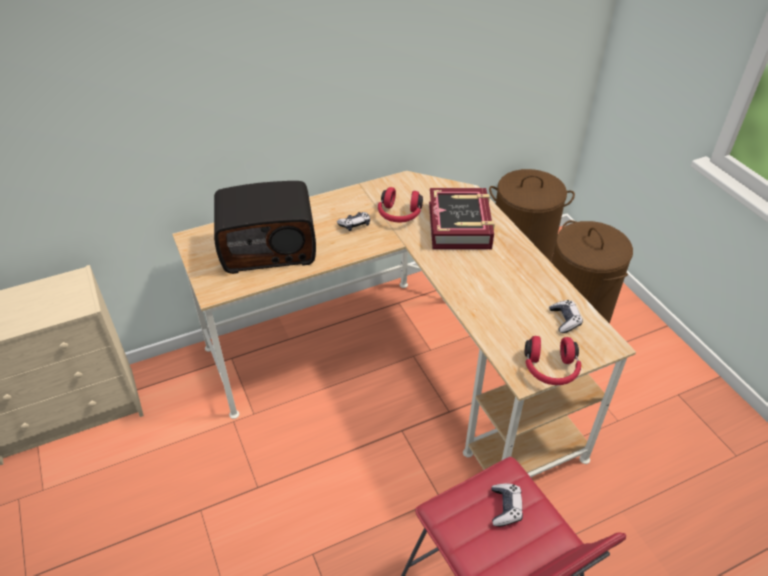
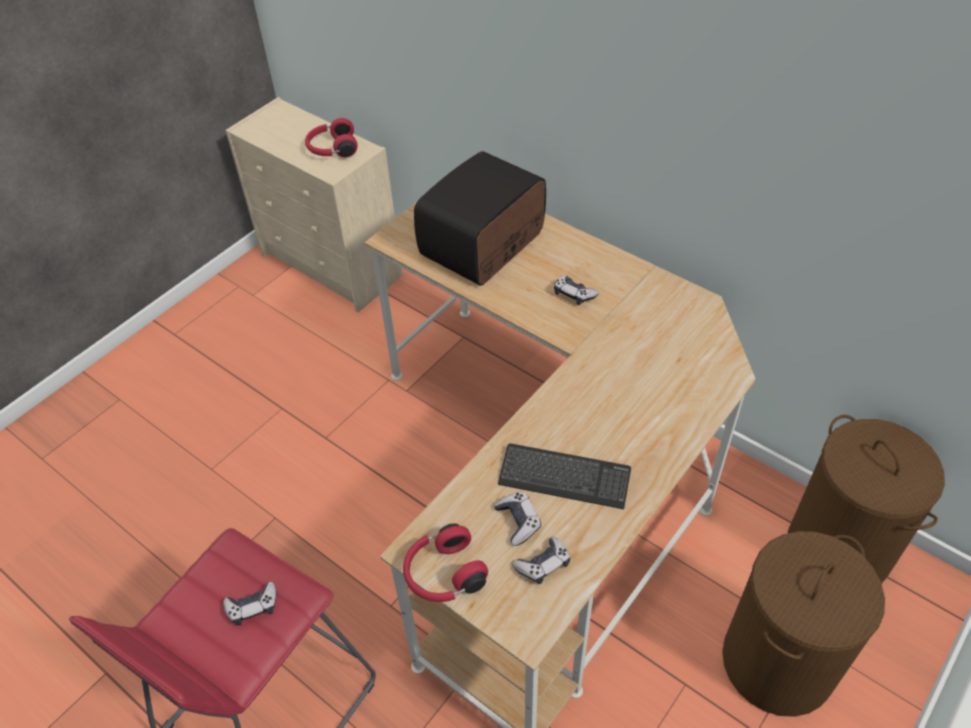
camera: 65 degrees right, 5 degrees up
radio [214,181,316,274] -> radio turned 75 degrees clockwise [414,151,546,286]
red headphones [378,187,423,223] -> red headphones moved to [305,118,358,157]
book [429,188,495,249] -> none
none -> game controller [494,492,541,546]
none -> keyboard [498,444,631,509]

